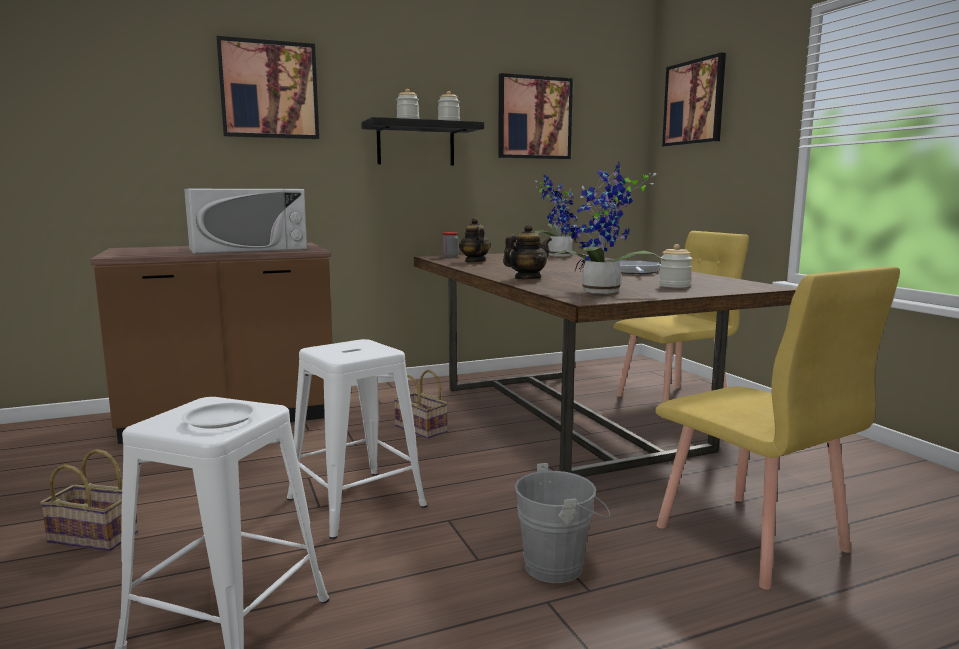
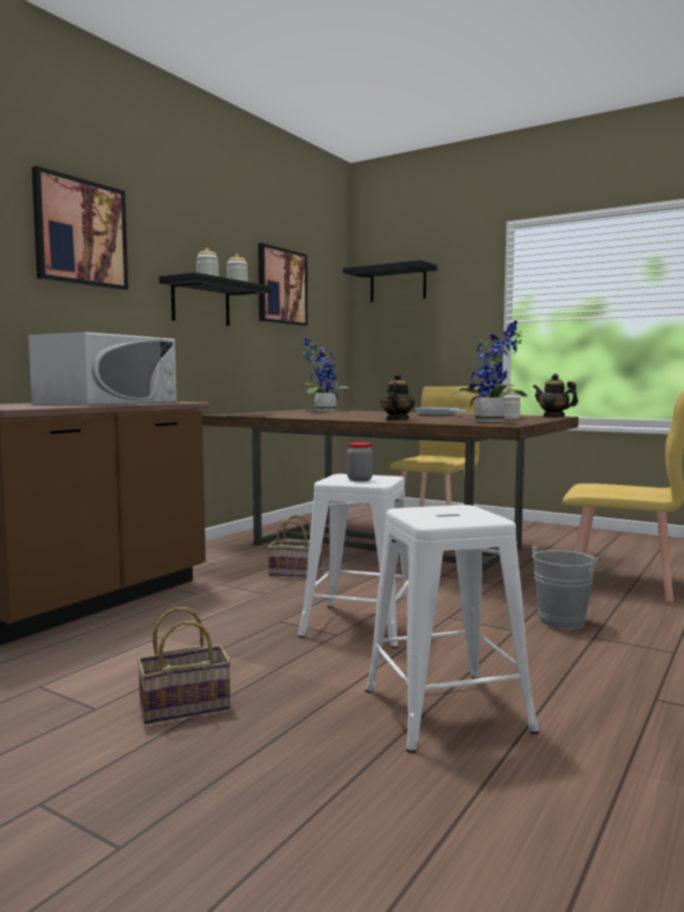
camera: 35 degrees left, 5 degrees down
white plate [181,403,257,429] -> none
jar [442,232,459,257] -> jar moved to [347,442,373,482]
teapot [459,218,491,262] -> teapot moved to [533,374,578,417]
picture [662,53,726,147] -> black shelf [343,260,437,302]

